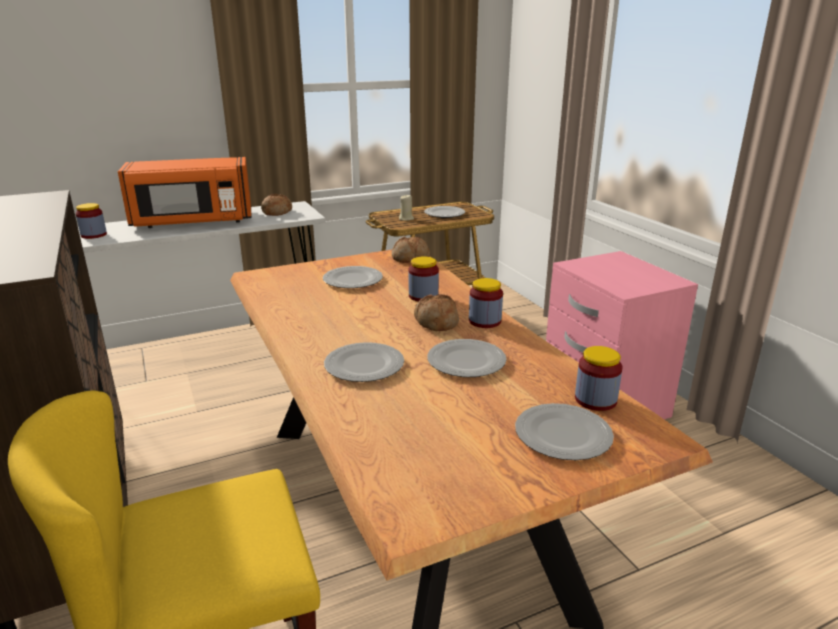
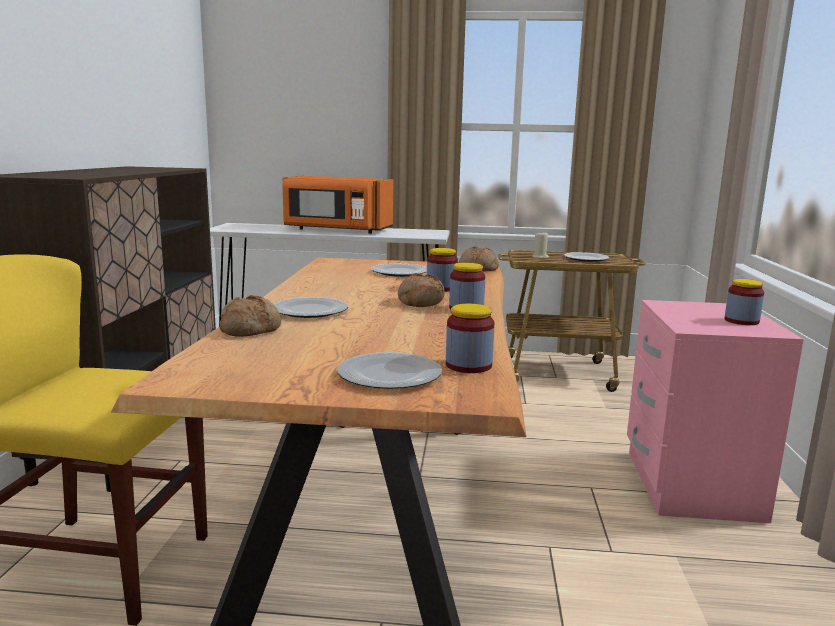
camera: 30 degrees right, 10 degrees down
jar [76,203,107,239] -> jar moved to [725,279,764,325]
bread [261,194,292,216] -> bread moved to [219,295,281,337]
plate [427,339,507,377] -> none

